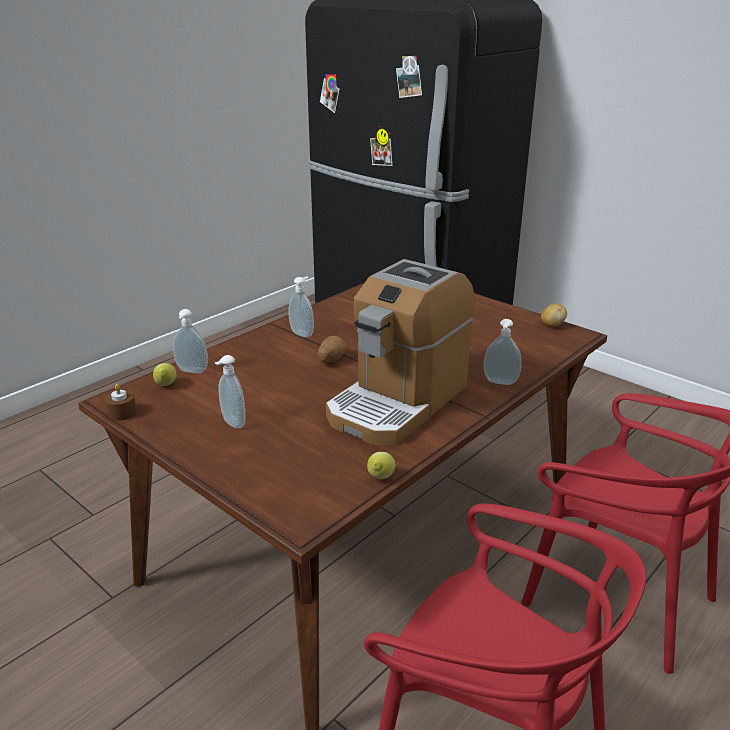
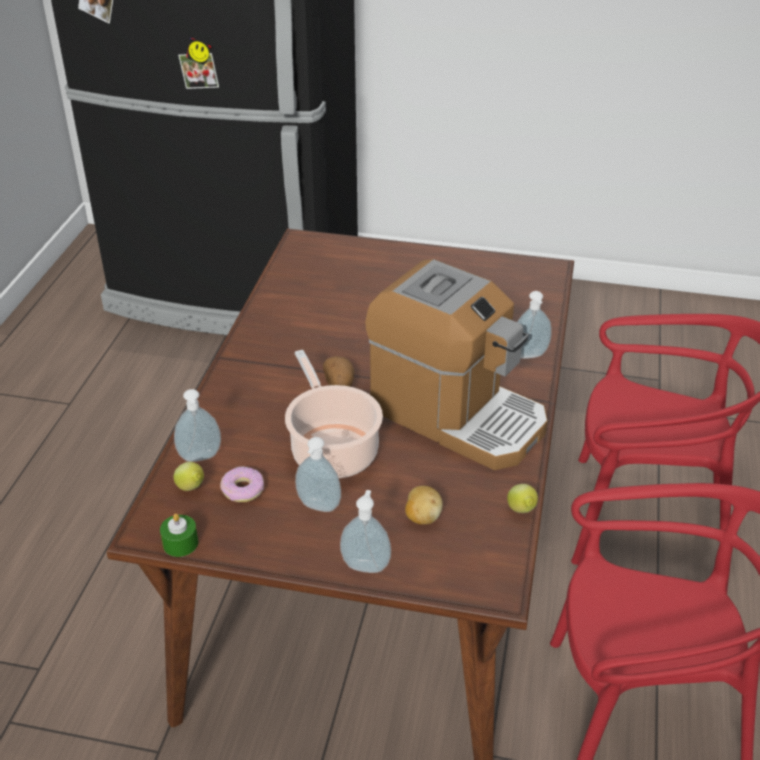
camera: 30 degrees left, 10 degrees up
brown candle [105,384,137,421] -> green candle [160,514,198,557]
soap dispenser [288,276,314,338] -> soap dispenser moved to [340,490,391,573]
coffee machine [326,259,475,445] -> coffee machine turned 60 degrees counterclockwise [365,259,548,470]
potato [541,303,567,327] -> potato moved to [405,486,443,525]
none -> donut [220,466,264,502]
none -> cooking pot [285,350,383,478]

